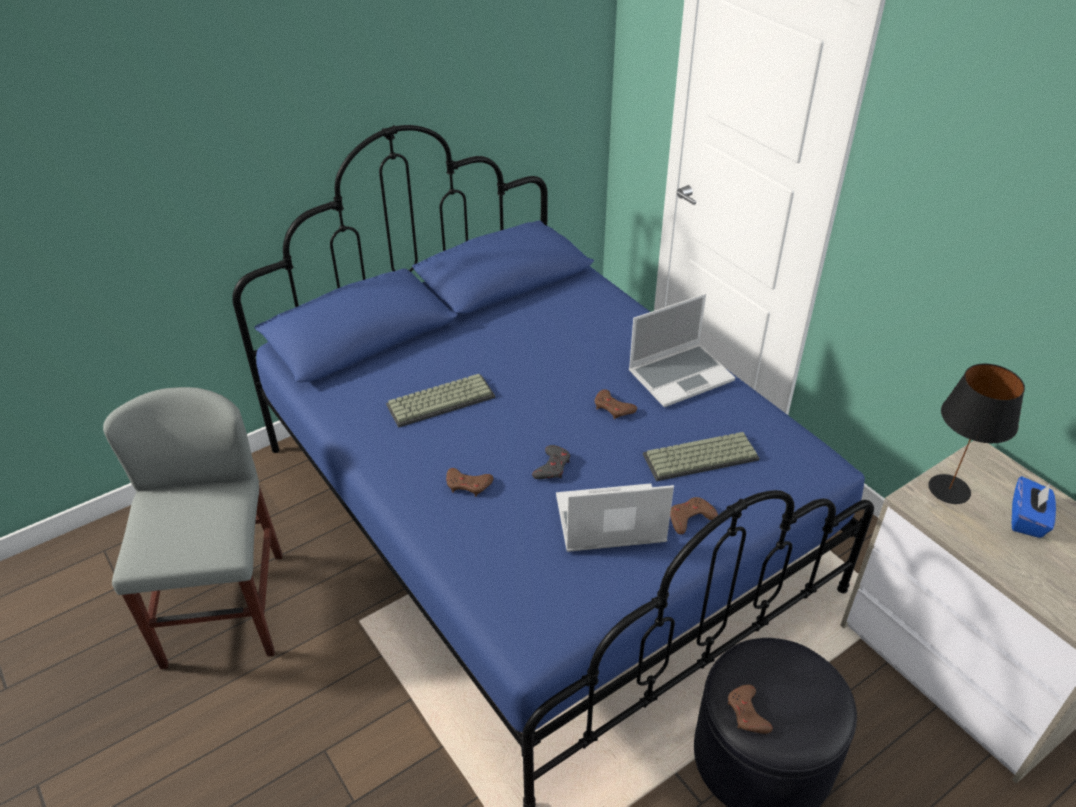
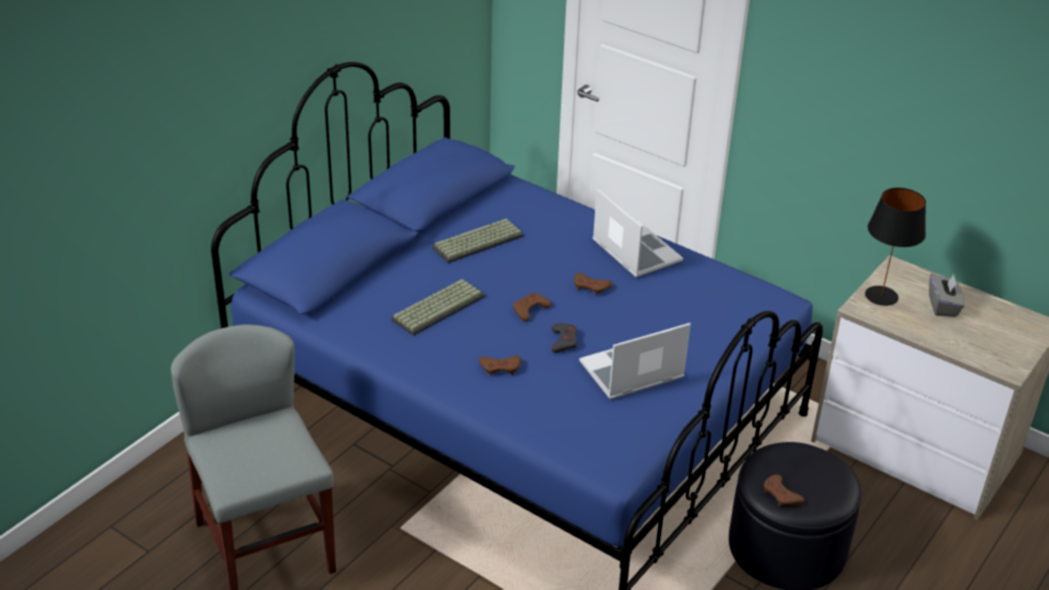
camera: 20 degrees left, 5 degrees down
laptop [629,294,735,407] -> laptop turned 75 degrees counterclockwise [593,189,683,277]
keyboard [643,432,759,481] -> keyboard moved to [432,218,524,263]
brown game controller [670,497,718,534] -> brown game controller moved to [513,293,551,322]
blue tissue box [1012,476,1056,538] -> grey tissue box [929,274,964,317]

